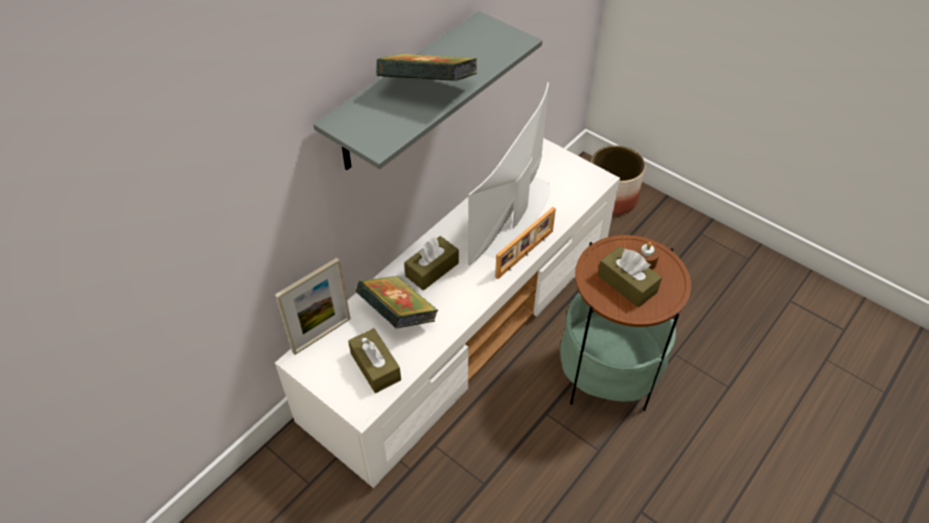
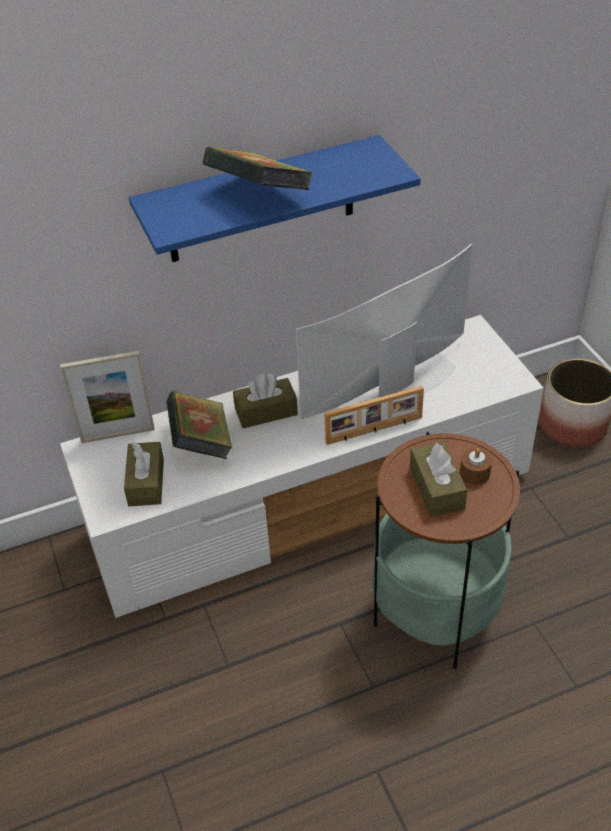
camera: 30 degrees right, 5 degrees down
grey shelf [313,11,542,170] -> blue shelf [129,135,421,262]

